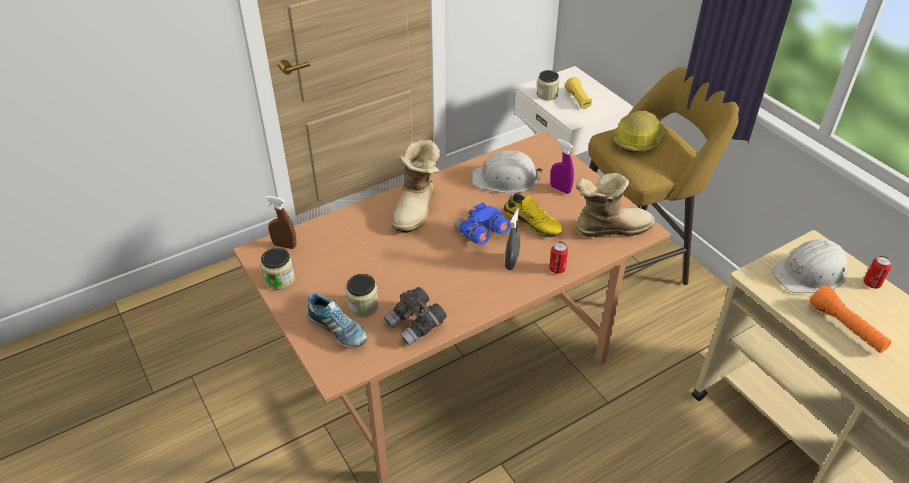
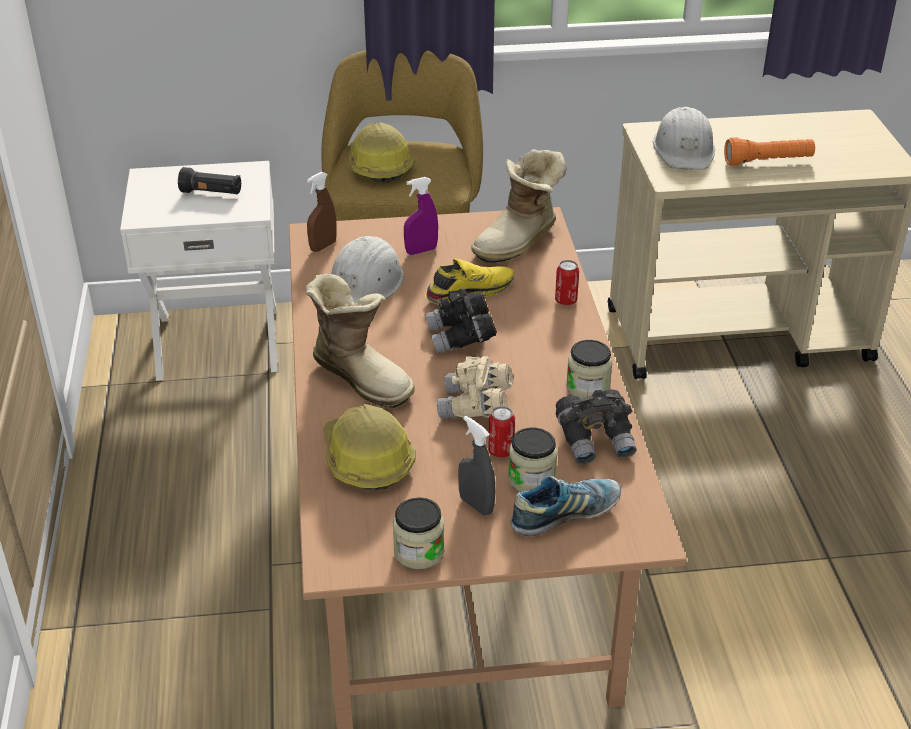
camera: 65 degrees left, 5 degrees down
brown spray bottle [265,196,297,249] -> brown spray bottle moved to [307,172,337,252]
blue binoculars [455,202,511,245] -> black binoculars [425,289,497,354]
grey spray bottle [505,208,520,270] -> grey spray bottle moved to [458,416,495,516]
jar [537,70,559,100] -> jar moved to [566,340,613,399]
yellow flashlight [565,77,592,109] -> black flashlight [178,167,241,195]
boot [575,173,655,237] -> boot turned 150 degrees counterclockwise [471,149,567,263]
can [864,256,892,289] -> can moved to [488,406,515,458]
none -> hard hat [323,404,416,490]
none -> beige binoculars [437,356,513,418]

